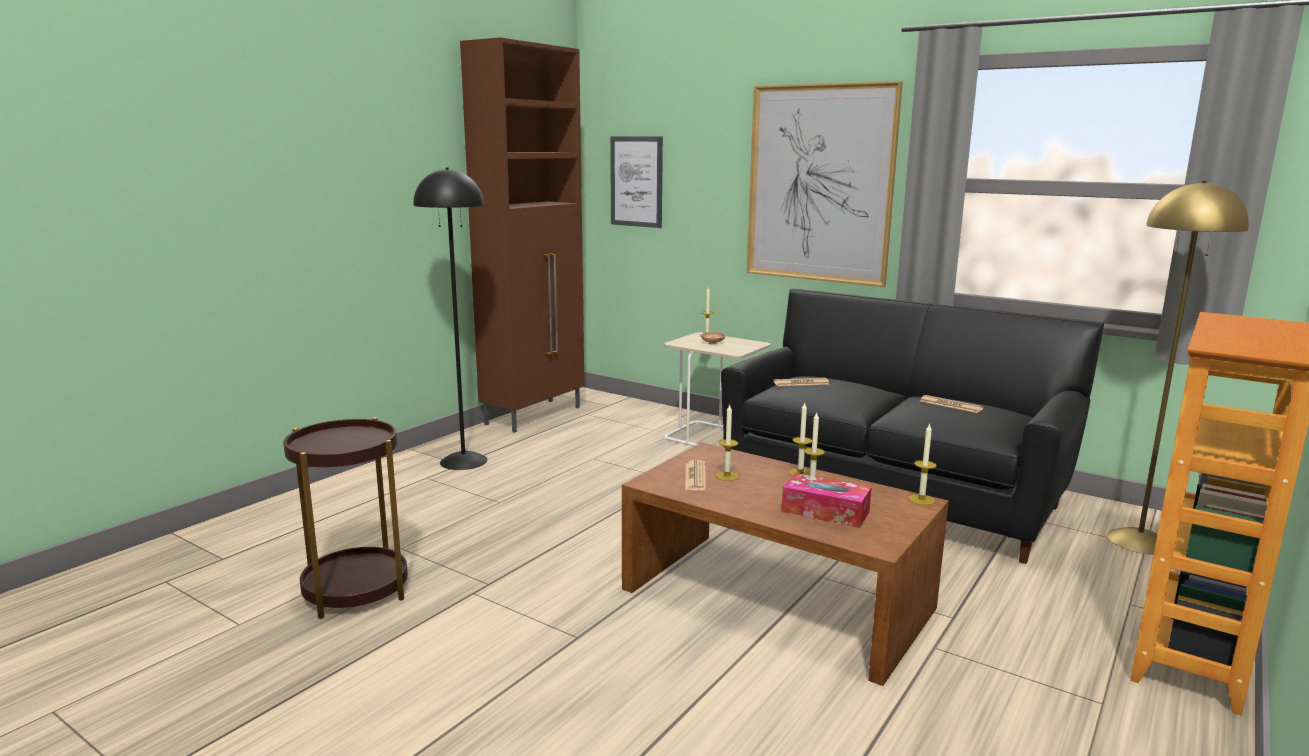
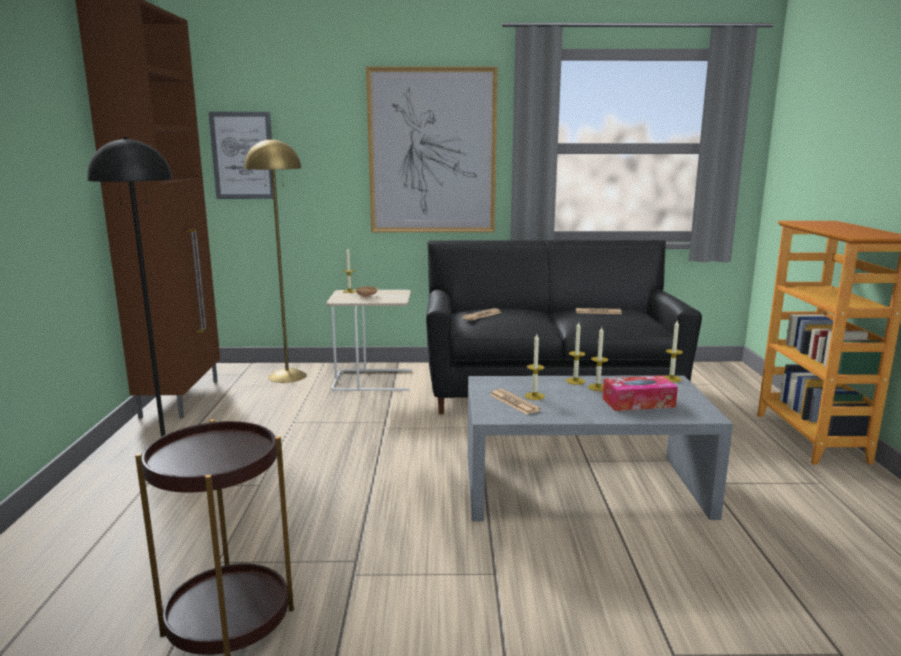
camera: 35 degrees left, 0 degrees up
brown coffee table [622,442,949,686] -> grey coffee table [468,375,733,521]
yellow floor lamp [1107,180,1249,555] -> yellow floor lamp moved to [244,138,307,383]

